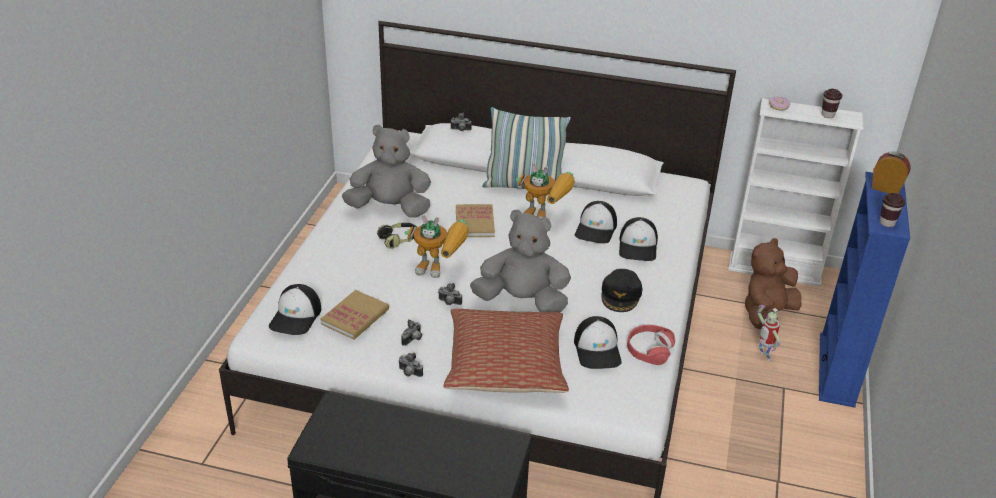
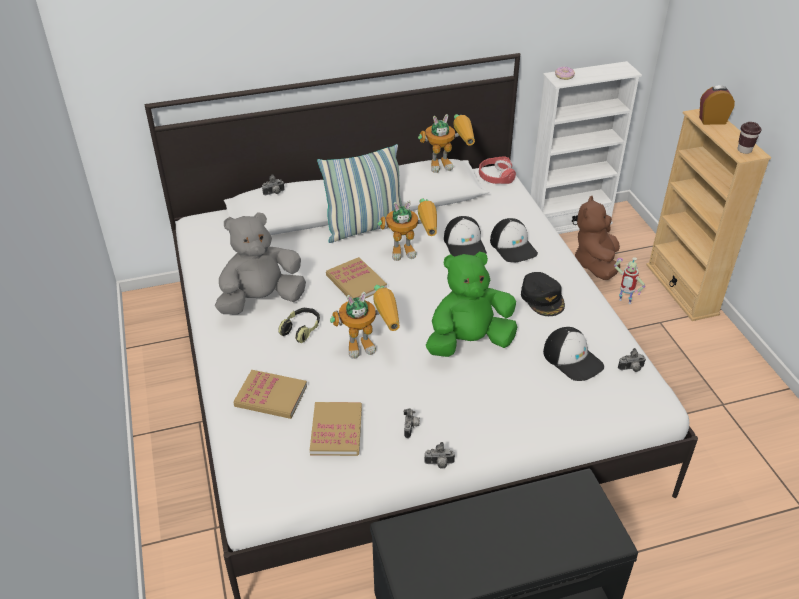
camera: 30 degrees left, 5 degrees up
cap [269,284,321,335] -> none
camera [438,283,462,305] -> camera moved to [618,348,646,372]
pillow [444,309,569,393] -> none
grey plush toy [470,210,571,313] -> green plush toy [426,251,517,357]
red headphones [627,325,675,365] -> red headphones moved to [479,156,516,184]
blue bookcase [819,172,910,408] -> beige bookcase [646,109,771,321]
brown cup [821,89,843,118] -> none
none -> book [233,370,307,419]
none -> toy robot [418,114,475,173]

